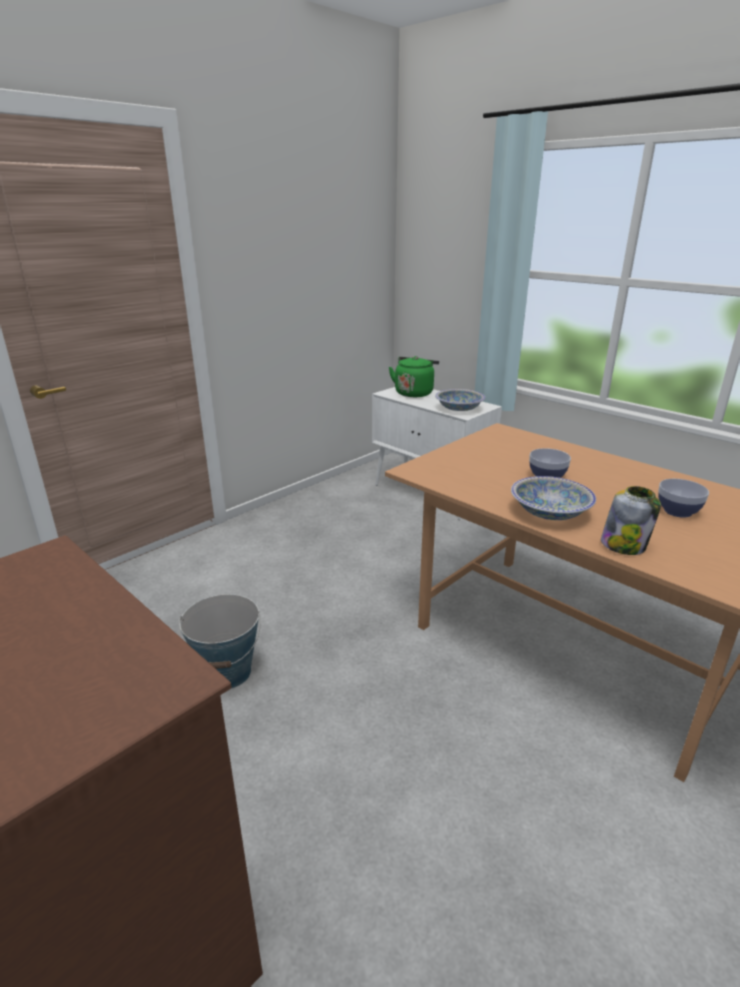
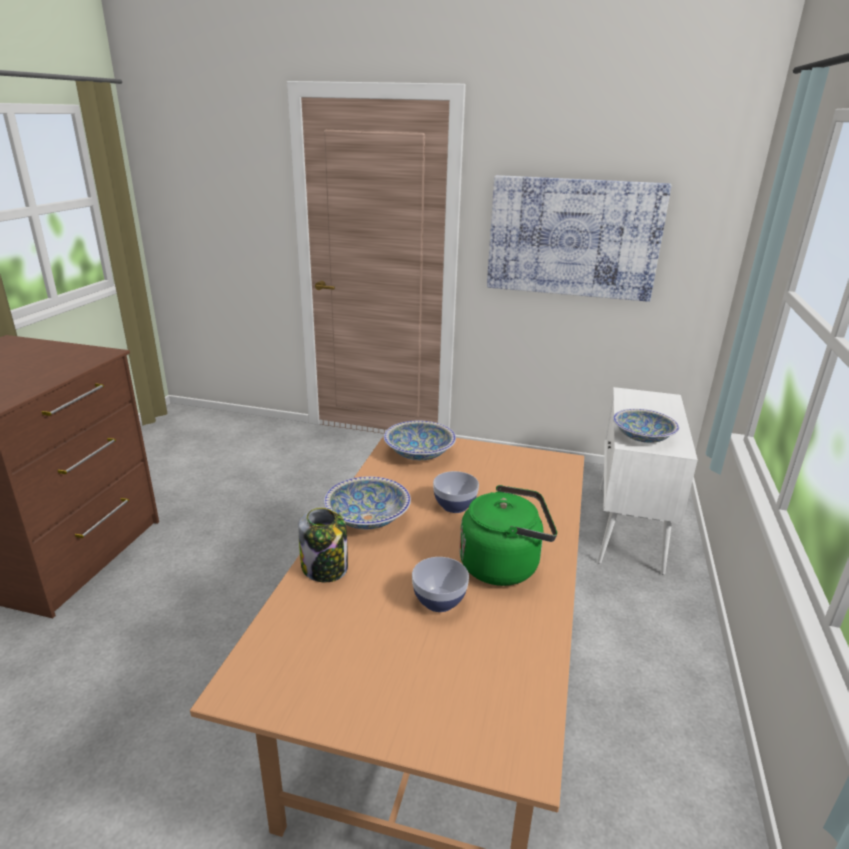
camera: 60 degrees right, 0 degrees up
bucket [179,594,261,689] -> none
green kettle [389,356,439,397] -> green kettle moved to [459,485,557,586]
none -> bowl [384,421,456,460]
none -> picture [487,175,671,302]

